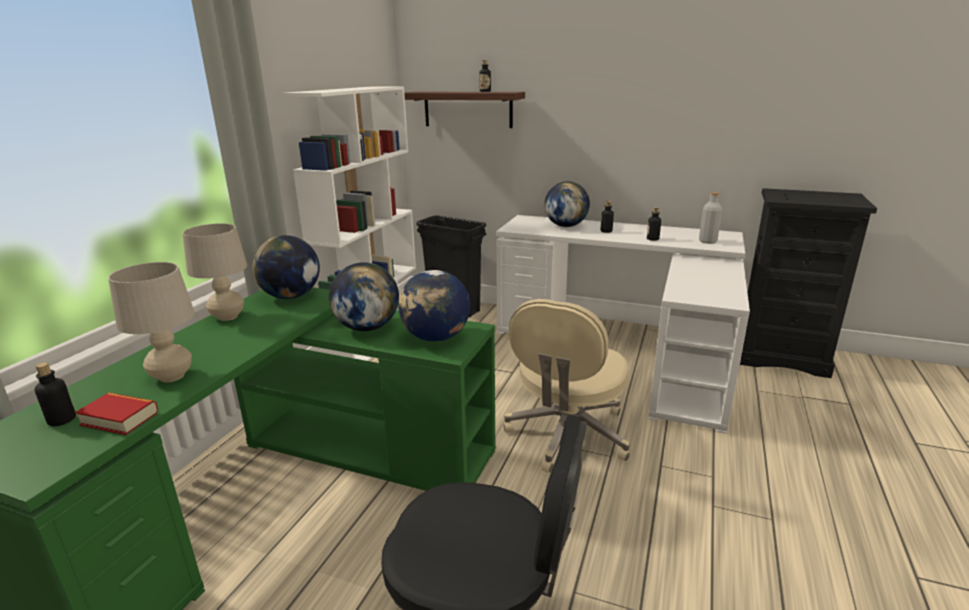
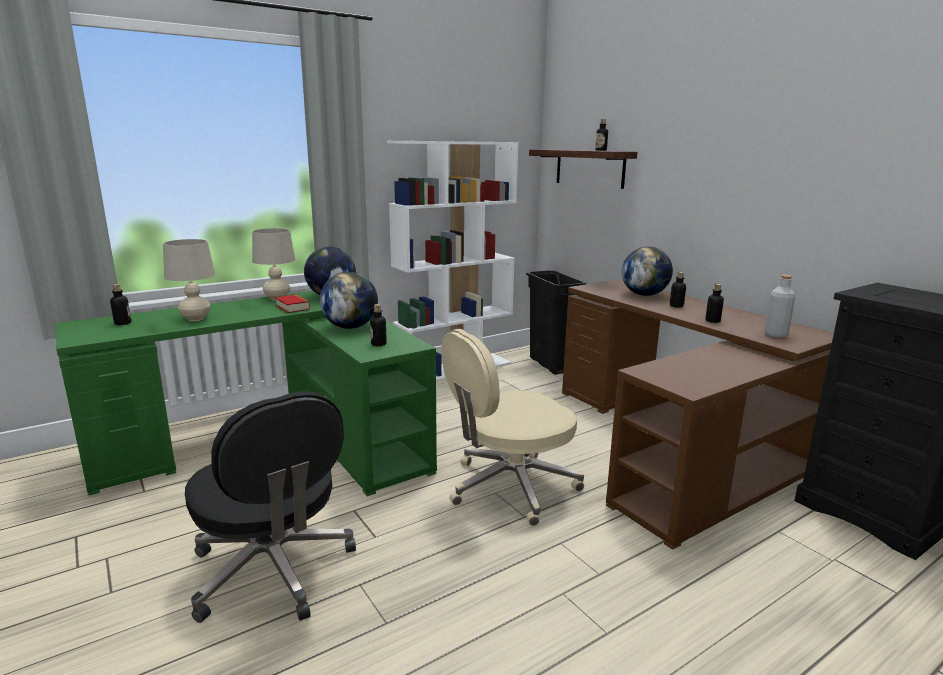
camera: 35 degrees right, 5 degrees down
book [75,392,158,435] -> book moved to [275,295,310,313]
globe [398,270,470,342] -> bottle [370,304,387,346]
white desk [496,215,750,434] -> brown desk [562,279,834,550]

